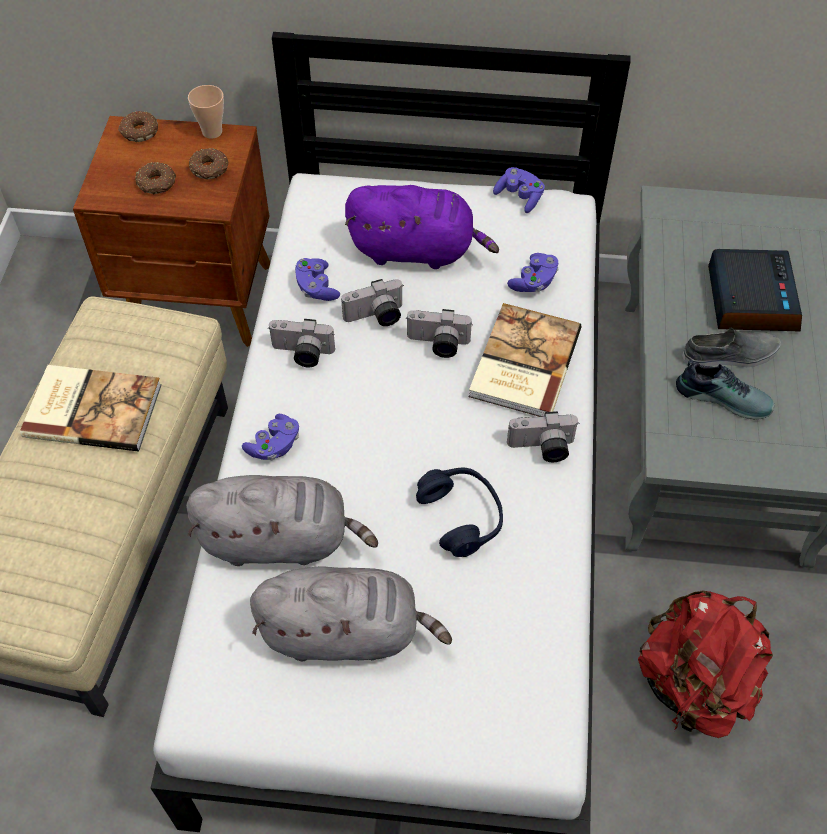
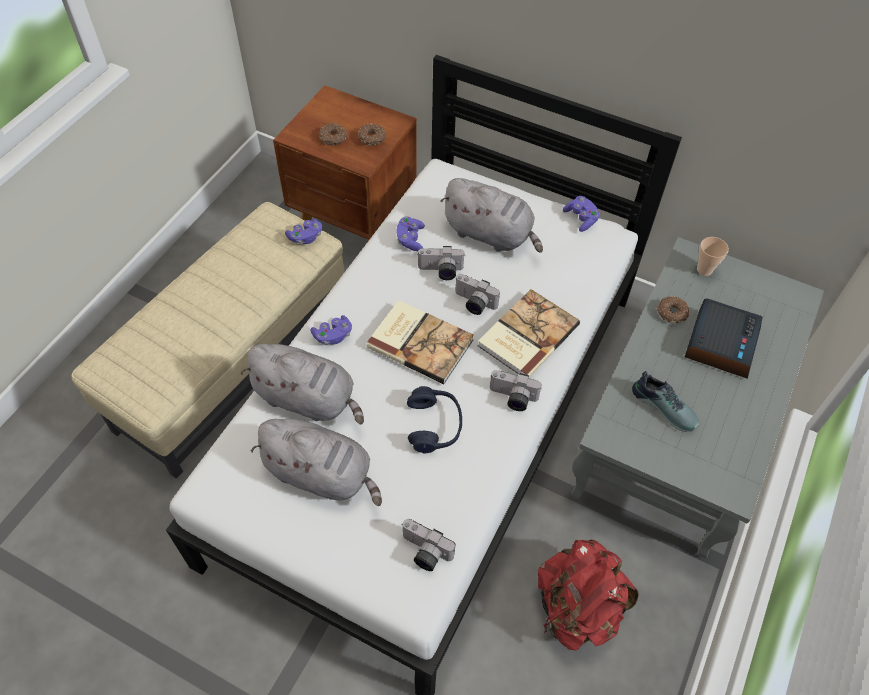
camera: 20 degrees right, 0 degrees up
book [20,365,162,452] -> book moved to [366,300,474,384]
donut [118,111,158,142] -> donut moved to [657,296,689,323]
cup [188,85,224,139] -> cup moved to [697,237,729,276]
camera [268,319,335,367] -> camera moved to [401,519,455,571]
purple plush toy [345,185,499,269] -> grey plush toy [440,178,543,253]
purple game controller [507,253,559,292] -> purple game controller moved to [285,219,322,244]
grey shoe [682,328,781,367] -> none

